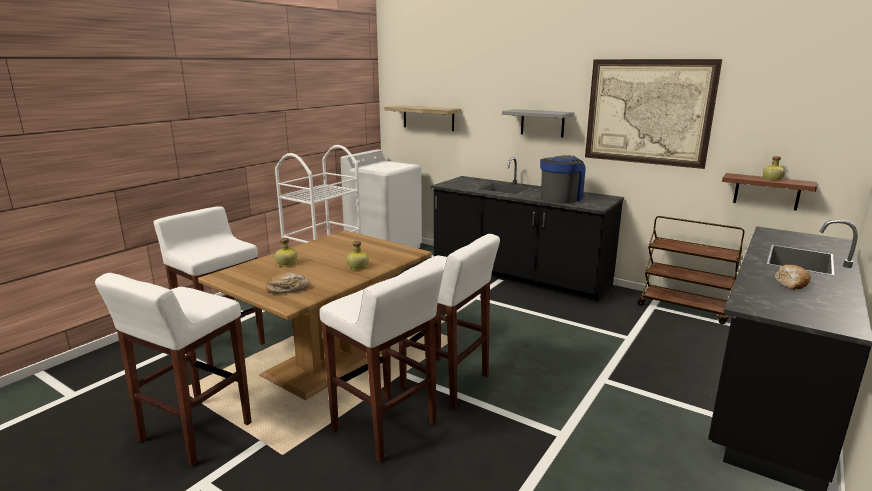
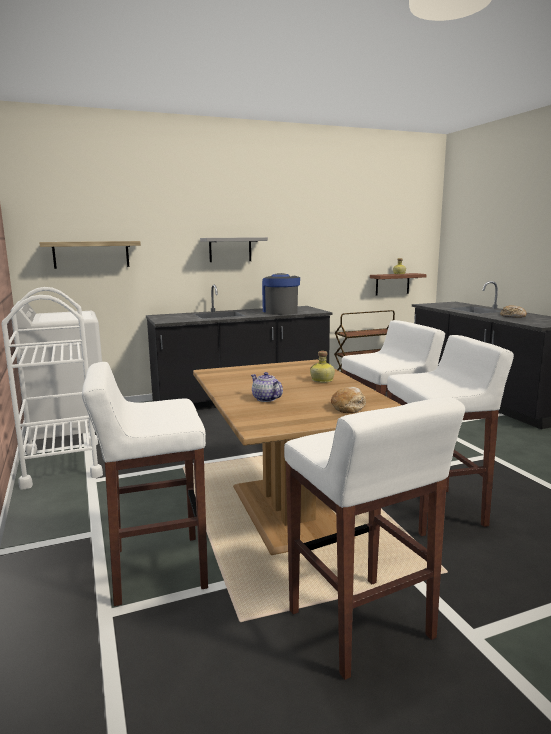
camera: 55 degrees left, 5 degrees down
bottle [275,238,297,267] -> teapot [251,372,283,402]
picture [585,59,722,169] -> none

